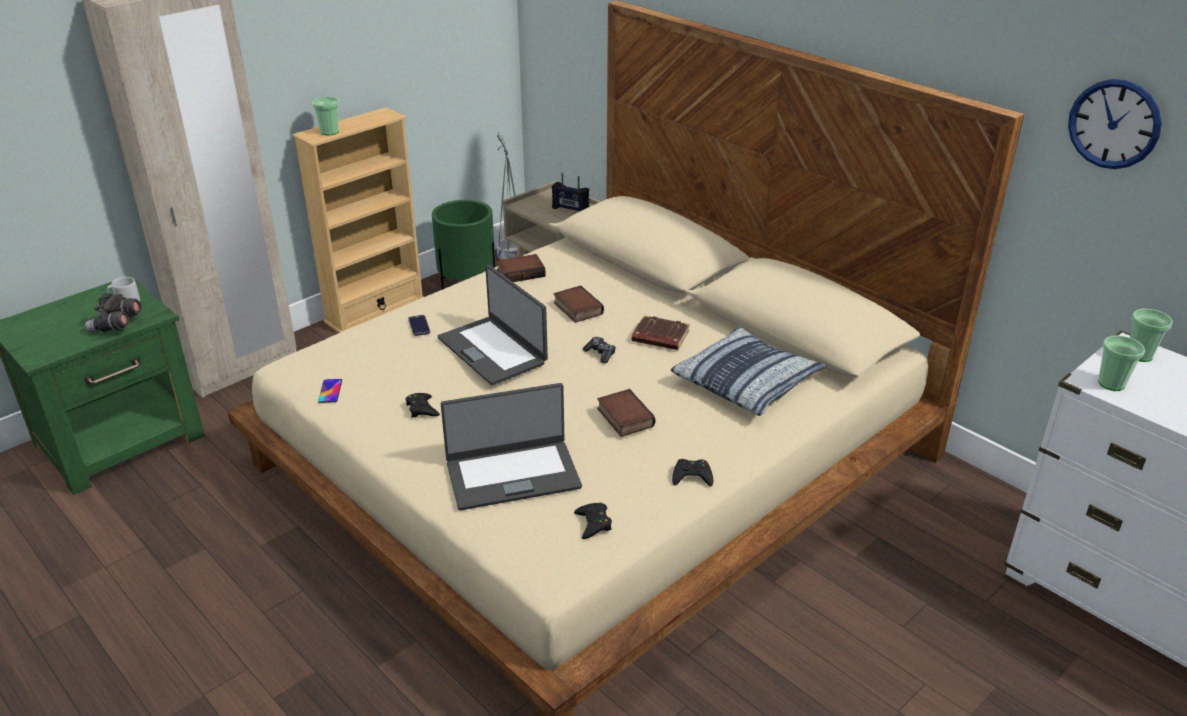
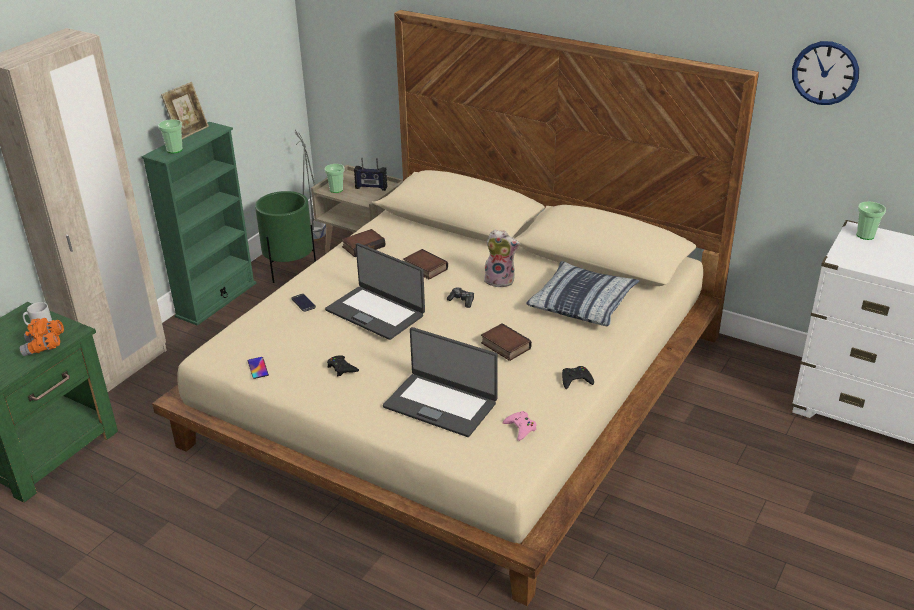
camera: 15 degrees left, 0 degrees up
grey binoculars [85,293,142,333] -> orange binoculars [19,318,64,356]
beige bookcase [292,107,424,333] -> green bookcase [142,122,256,326]
laptop [441,383,582,510] -> laptop turned 60 degrees clockwise [383,327,498,437]
black game controller [574,502,612,539] -> pink game controller [503,411,537,441]
brown book [632,315,690,350] -> plush toy [484,229,520,287]
cup [1098,335,1145,391] -> cup moved to [324,164,345,193]
none -> picture frame [161,82,209,139]

